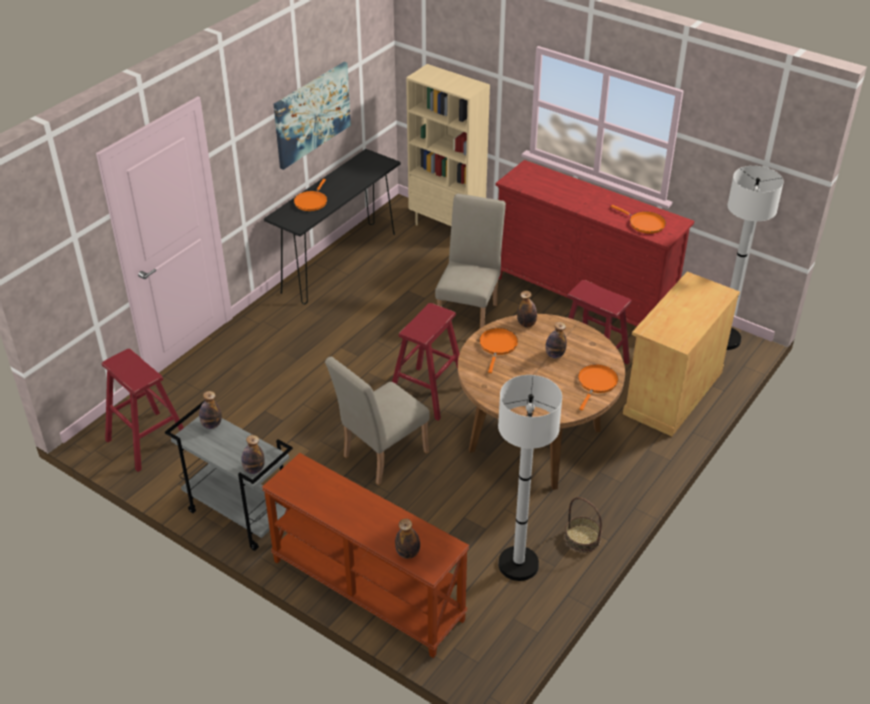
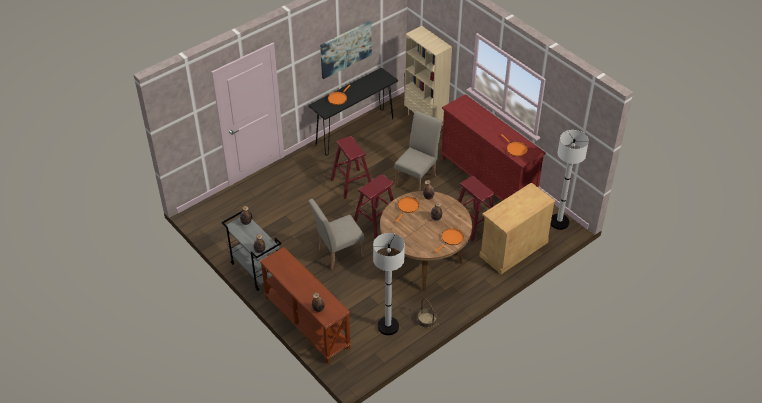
camera: 15 degrees right, 5 degrees up
red stool [101,349,184,472] -> red stool moved to [330,136,371,199]

